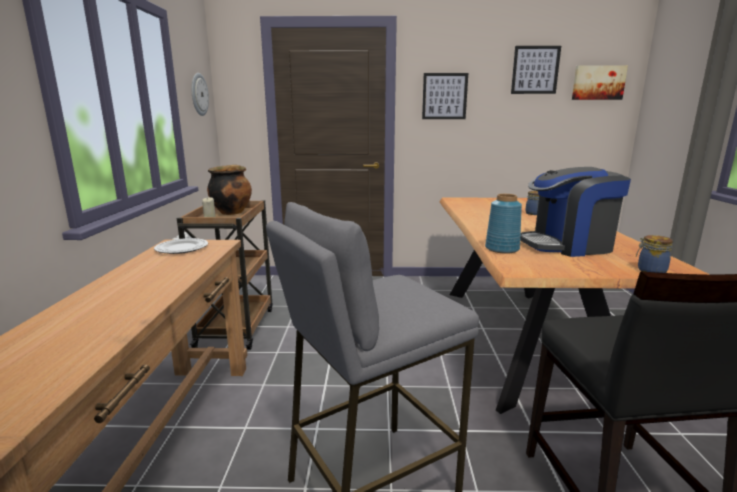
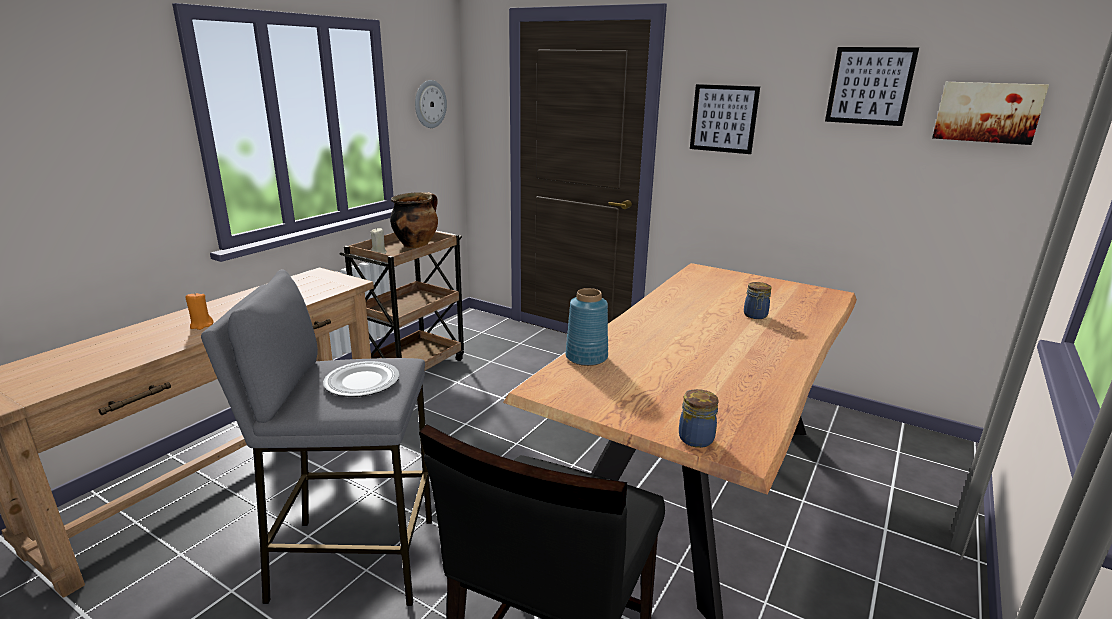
camera: 30 degrees right, 5 degrees up
plate [154,238,208,254] -> plate moved to [323,361,400,397]
coffee machine [520,167,631,257] -> none
none -> orange candle [185,292,214,330]

